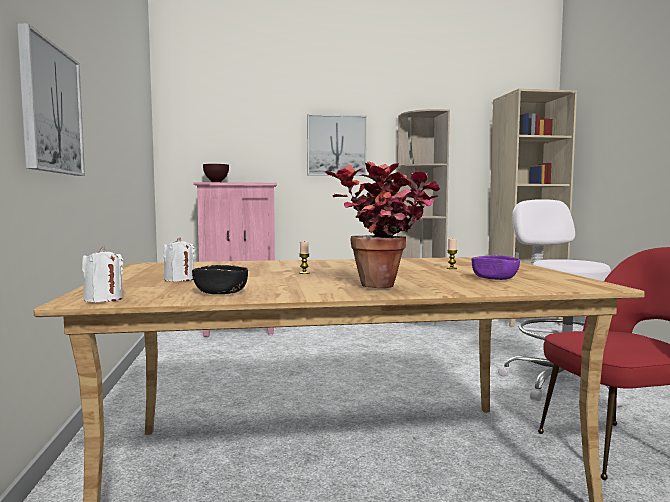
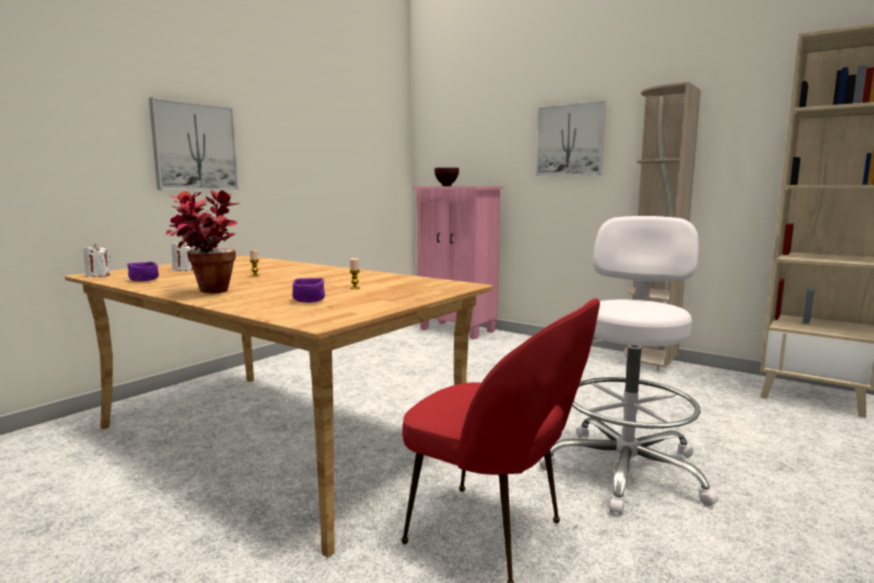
camera: 45 degrees right, 5 degrees up
black bowl [192,265,248,294] -> purple bowl [127,262,159,282]

